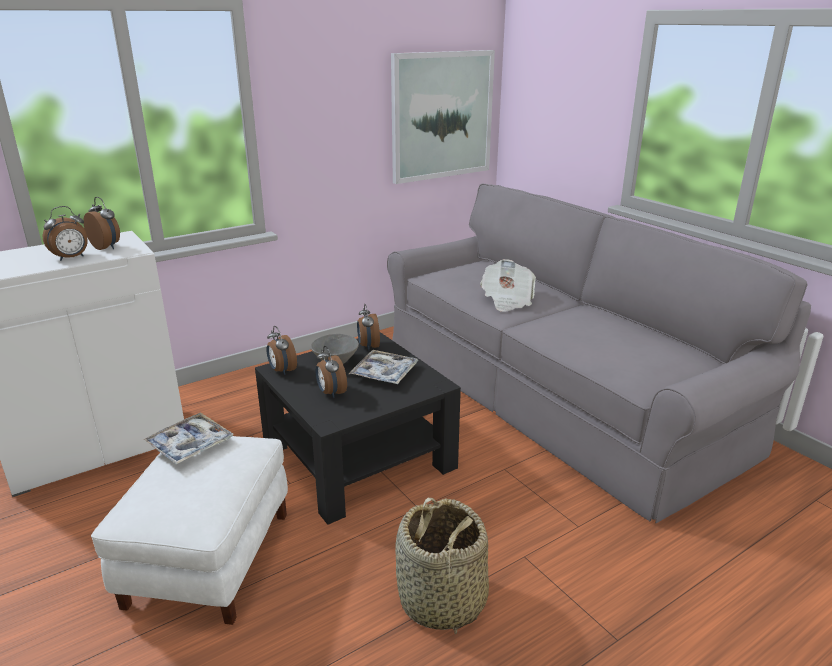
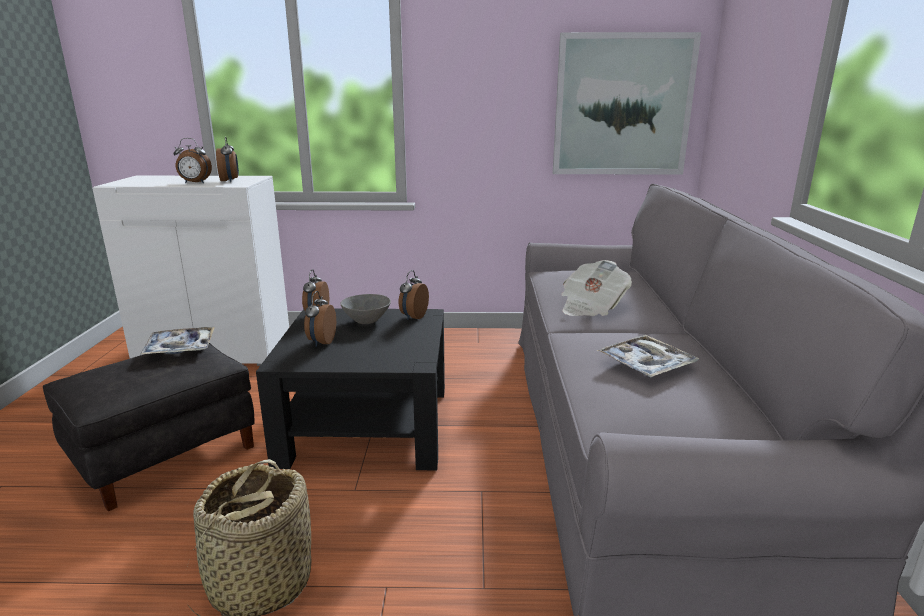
camera: 35 degrees right, 5 degrees down
white ottoman [91,436,288,625] -> black ottoman [43,343,255,511]
tray [349,350,418,384] -> tray moved to [597,335,699,378]

